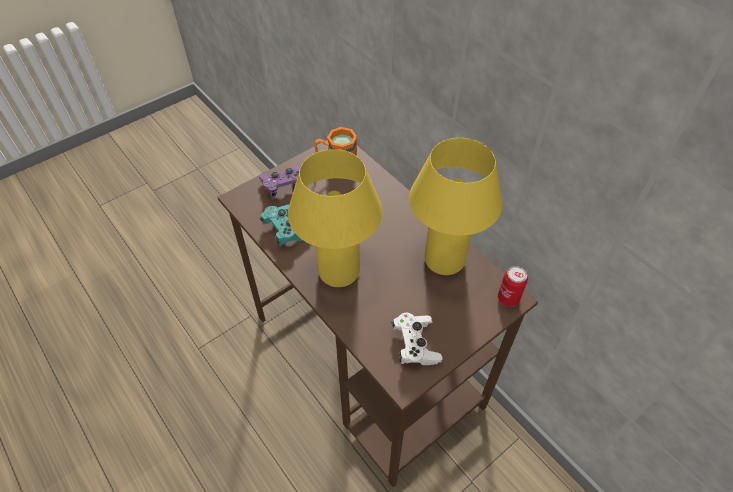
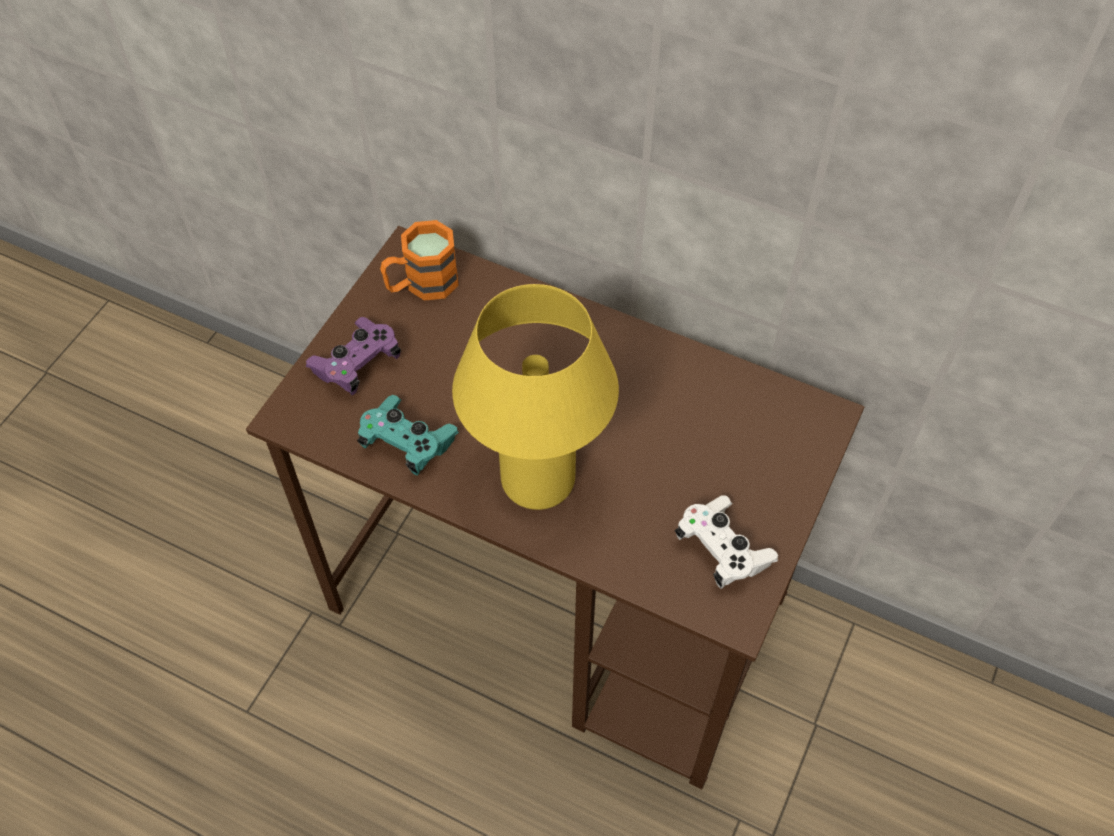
camera: 25 degrees left, 5 degrees up
yellow table lamp [409,138,503,275] -> none
can [498,266,528,307] -> none

